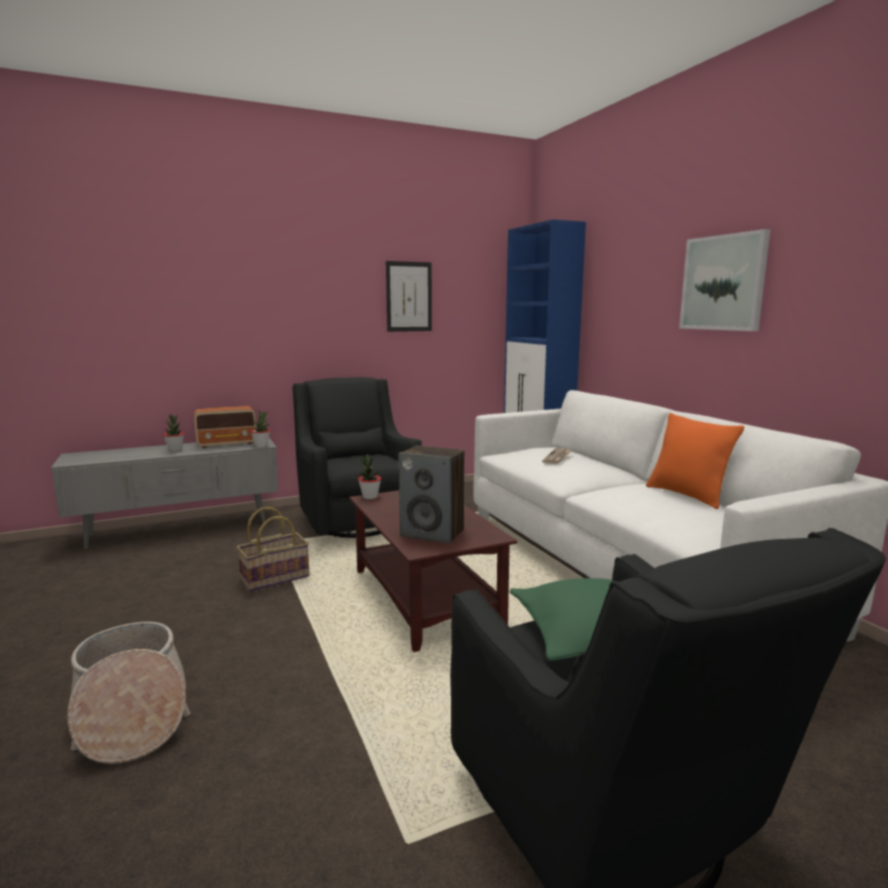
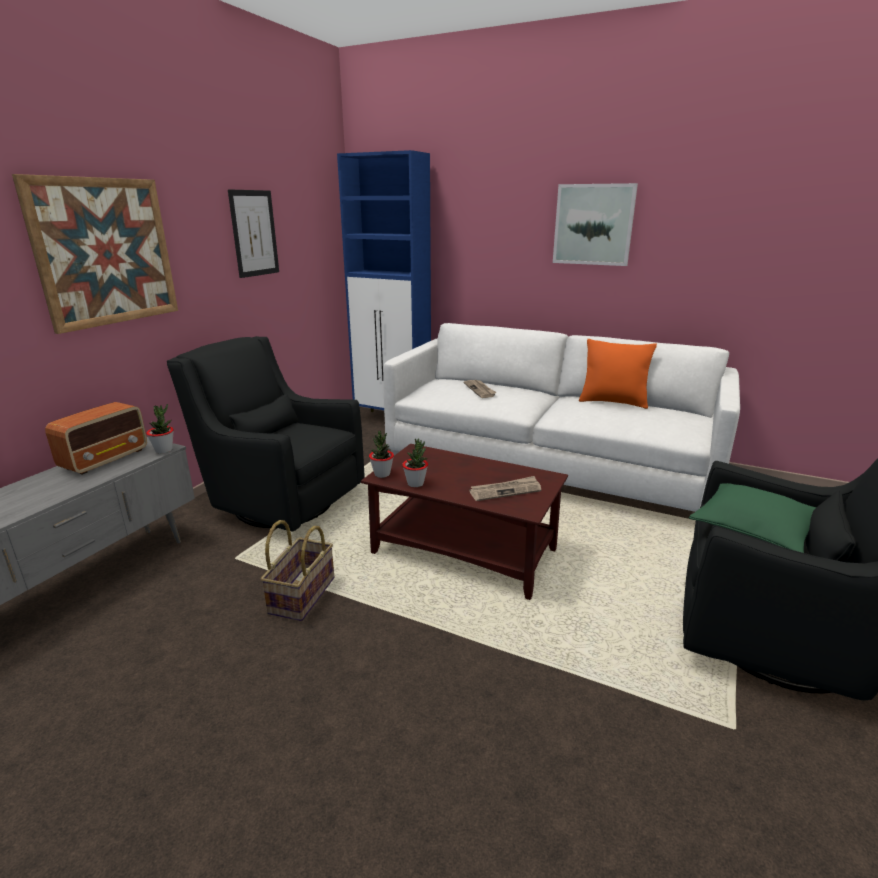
camera: 40 degrees left, 10 degrees up
basket [67,622,190,764] -> none
potted plant [163,414,184,452] -> potted plant moved to [402,438,428,487]
speaker [399,445,465,544] -> newspaper [469,476,541,501]
none -> picture [12,174,178,334]

